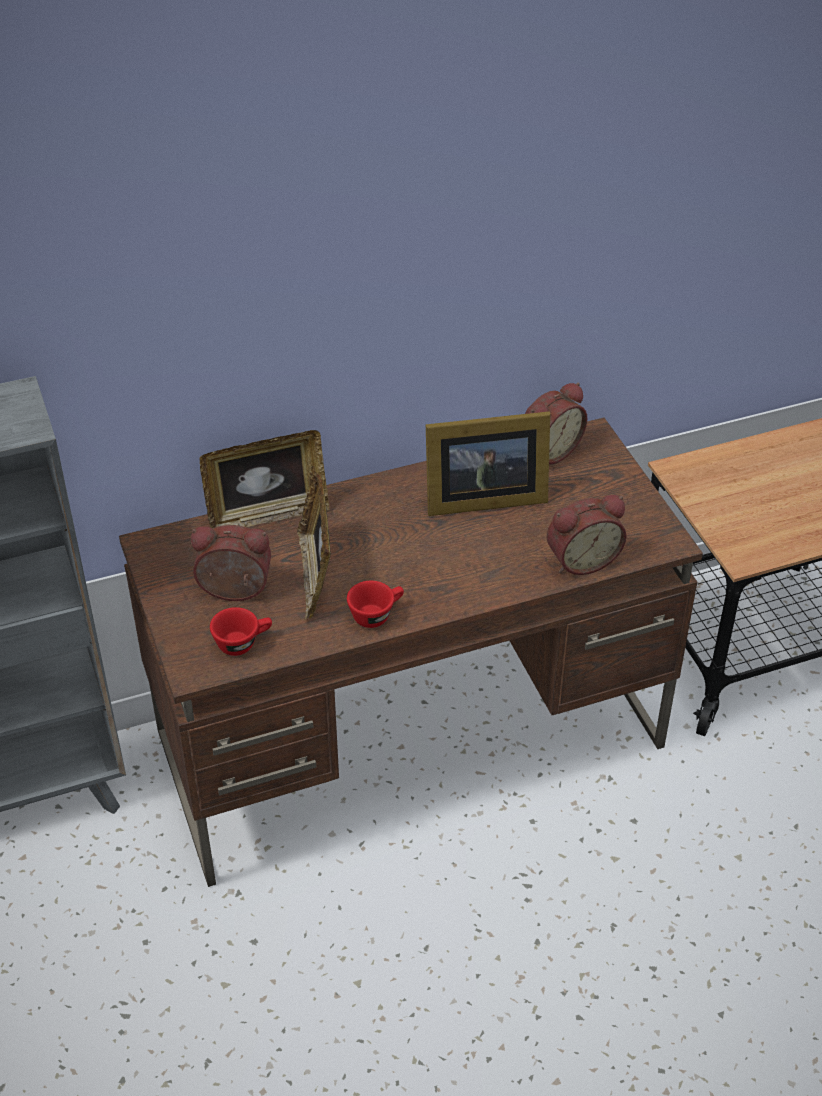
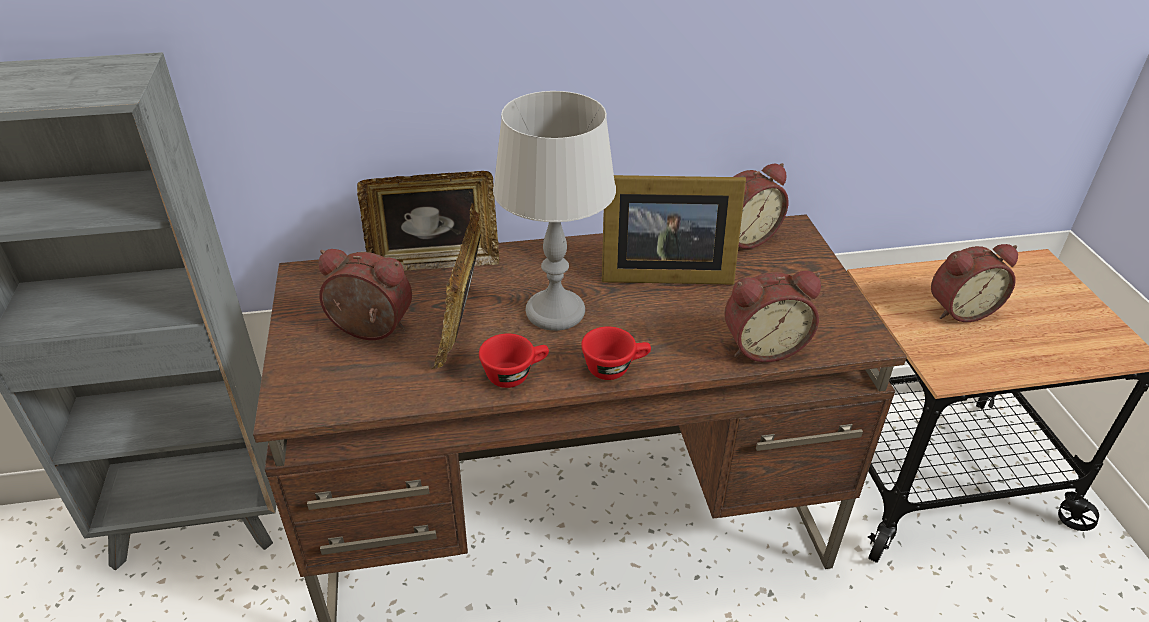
camera: 10 degrees right, 5 degrees down
red cup [210,607,272,656] -> red cup moved to [581,327,651,380]
none -> grey table lamp [493,91,616,331]
none -> alarm clock [931,244,1018,322]

